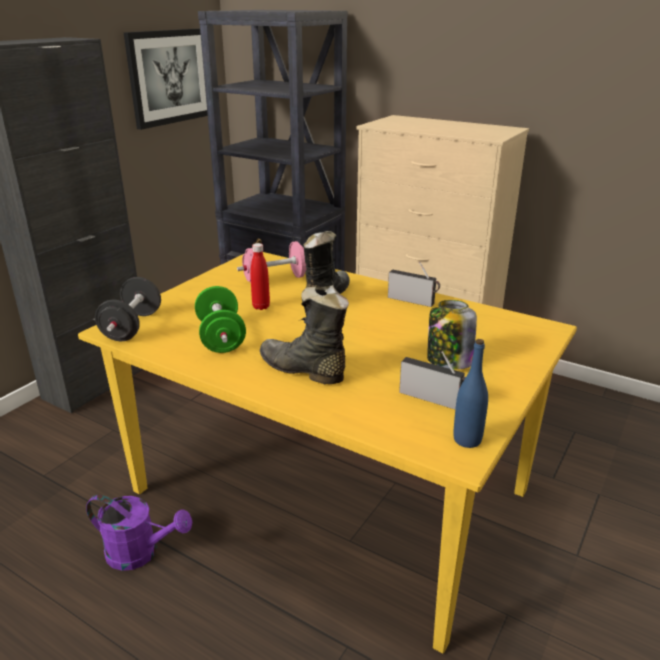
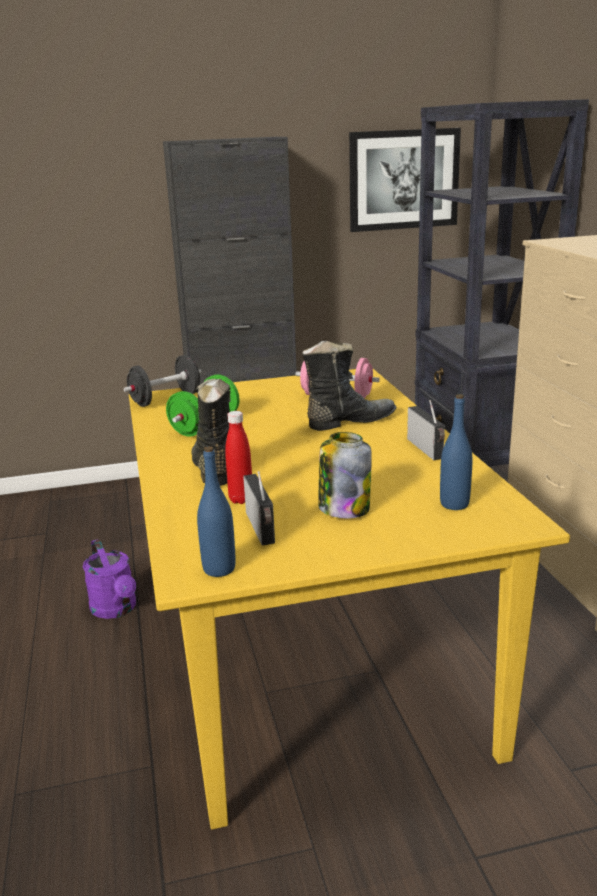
camera: 45 degrees right, 5 degrees down
red bottle [250,243,270,310] -> red bottle moved to [225,411,252,504]
none -> blue bottle [440,394,472,510]

